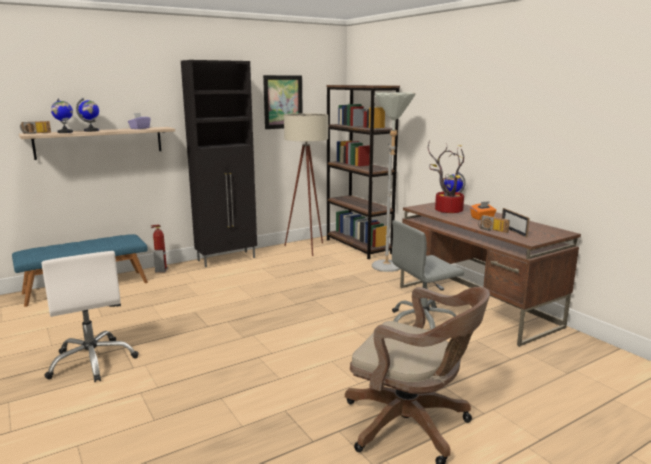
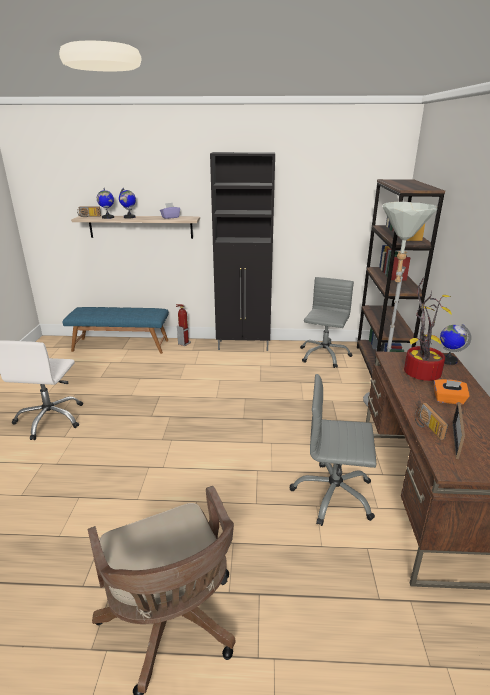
camera: 35 degrees right, 10 degrees up
picture [263,75,303,129] -> none
beige floor lamp [284,113,328,256] -> grey office chair [300,277,354,368]

